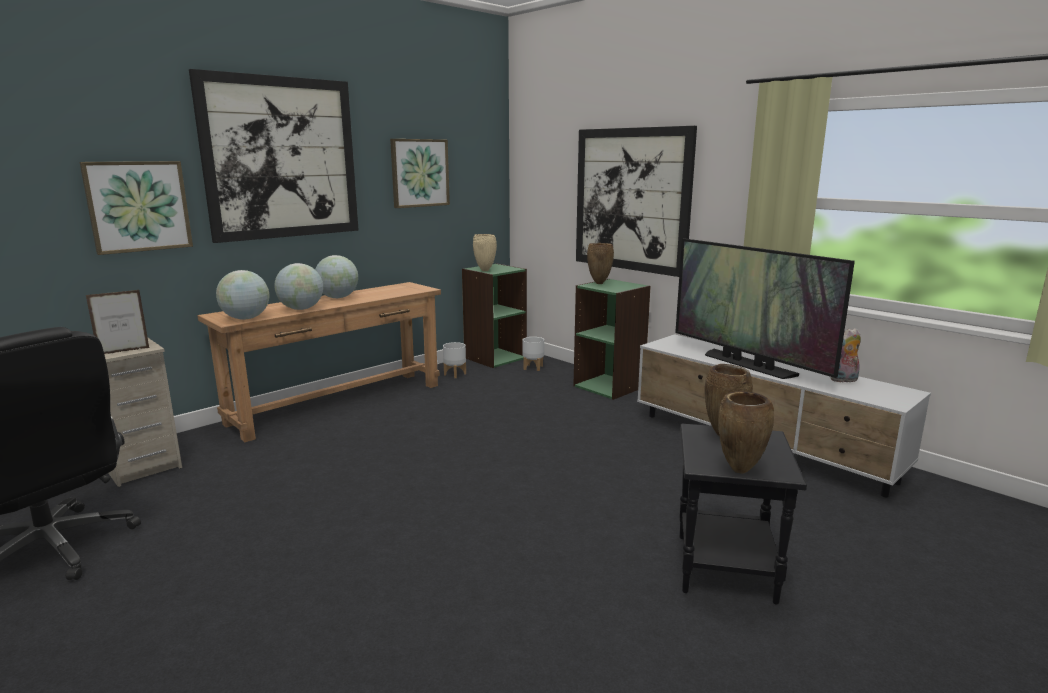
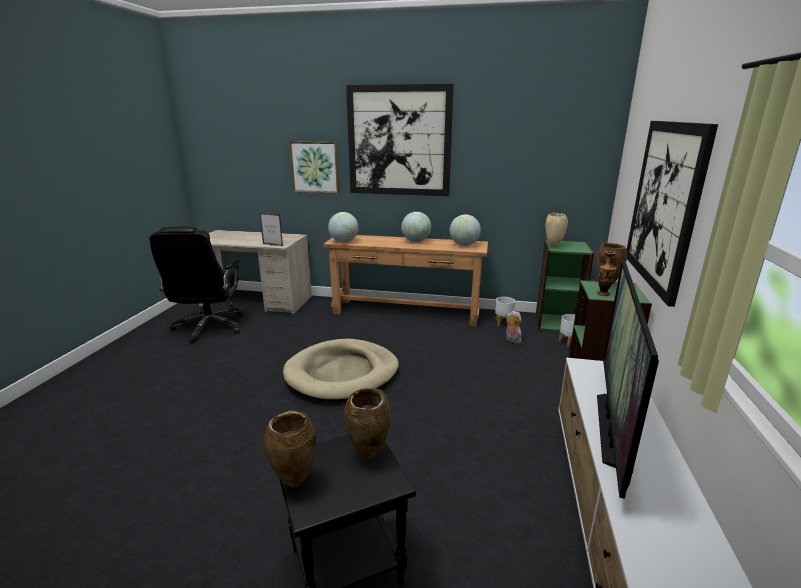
camera: 55 degrees right, 5 degrees up
globe [274,263,323,310] -> globe moved to [450,214,481,246]
picture [390,139,450,208] -> none
plush toy [831,328,861,383] -> plush toy moved to [505,311,522,343]
none -> beige dog bed [283,339,399,401]
none -> vase [597,251,617,296]

